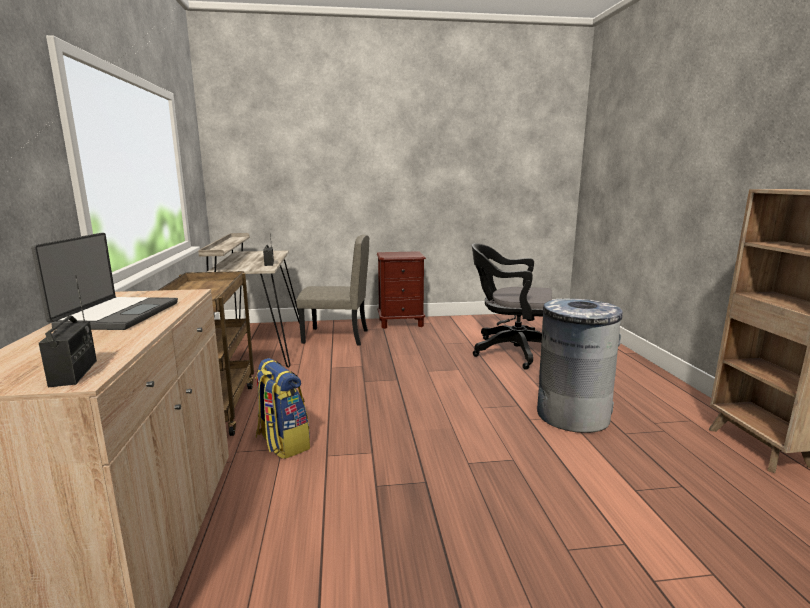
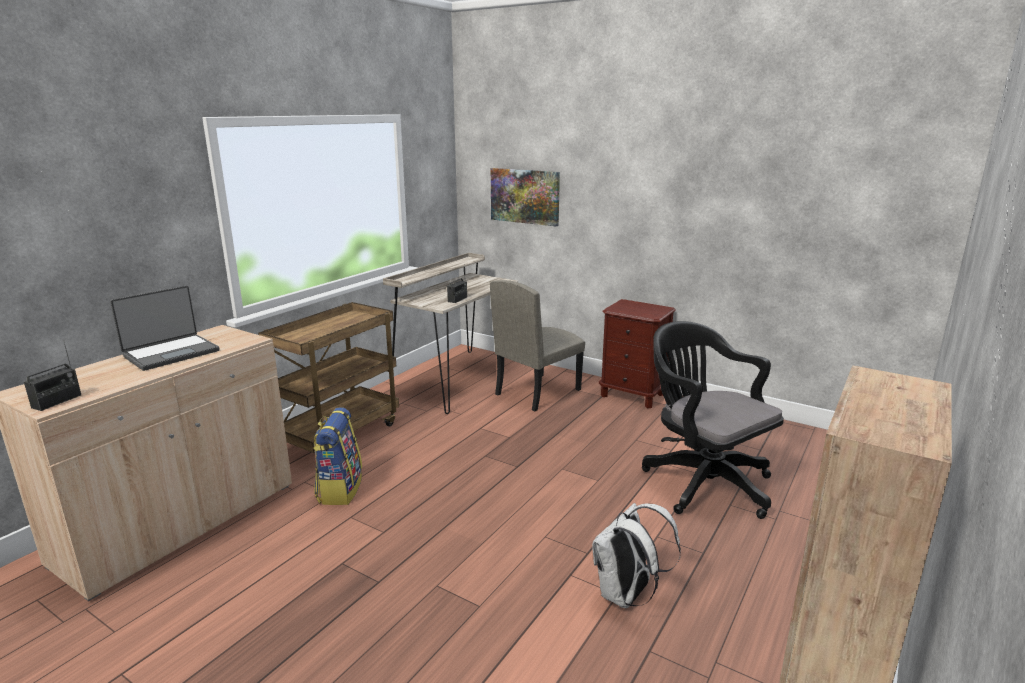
camera: 40 degrees right, 5 degrees up
beige chair [296,235,369,345] -> beige chair turned 90 degrees clockwise [490,280,585,411]
grey trash can [537,299,623,433] -> white backpack [592,503,681,608]
none -> picture [491,168,560,226]

